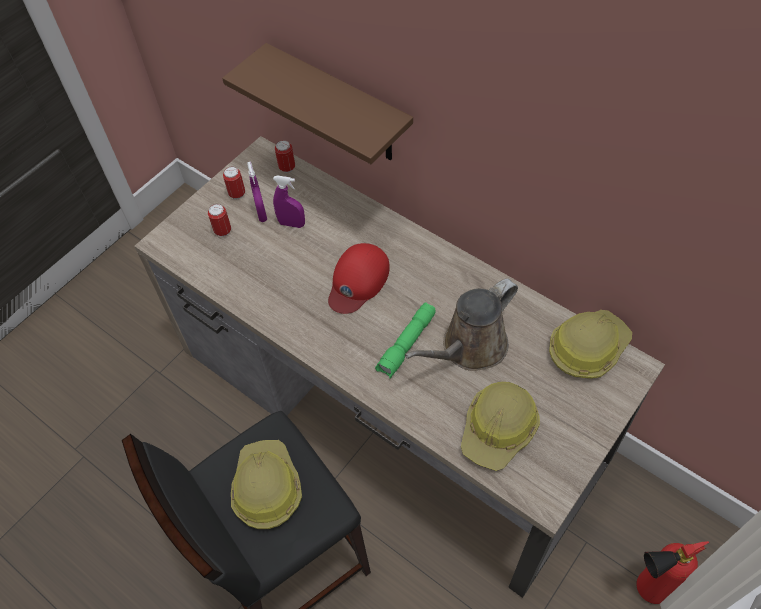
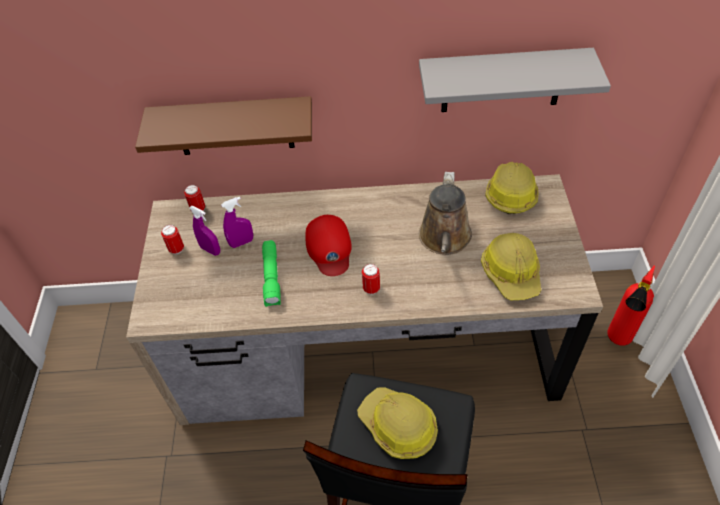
camera: 40 degrees left, 5 degrees down
can [208,204,231,237] -> can moved to [362,264,380,294]
green flashlight [375,302,435,378] -> green flashlight moved to [262,240,281,307]
none -> grey shelf [419,48,611,112]

